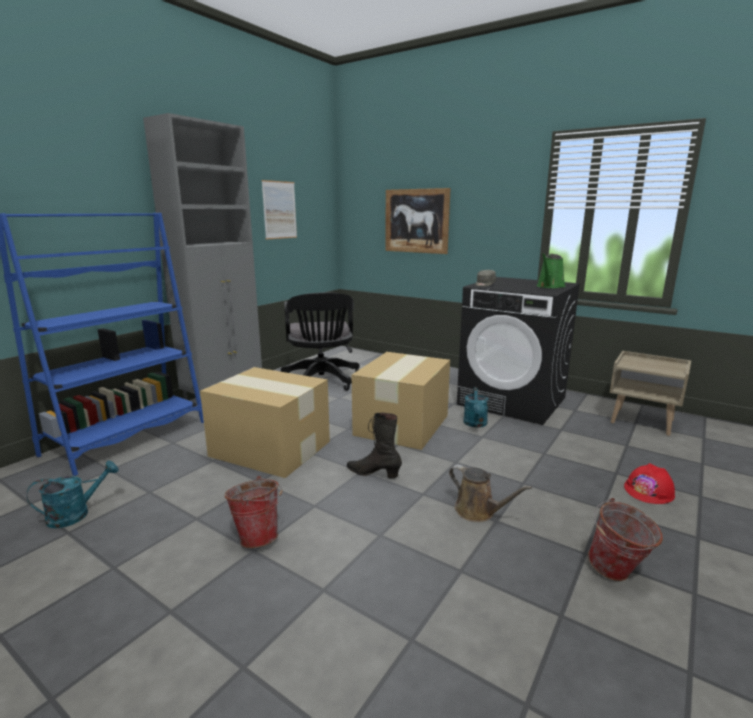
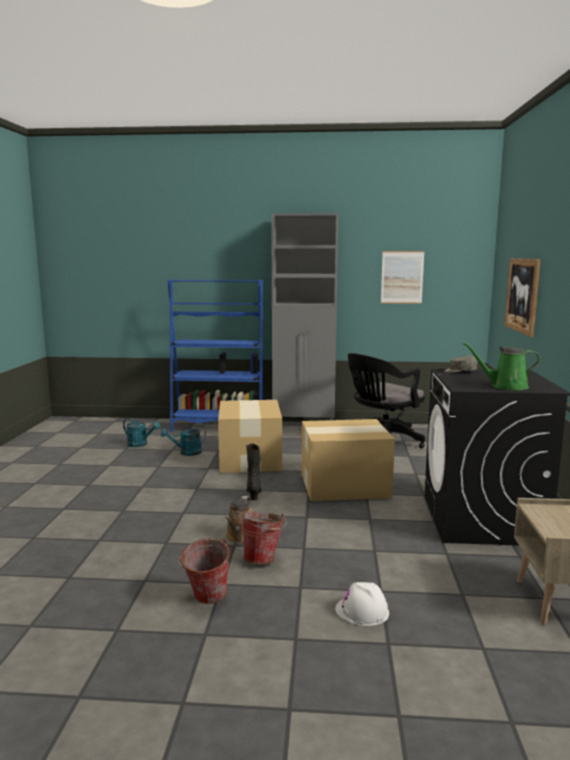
camera: 60 degrees right, 5 degrees down
bucket [224,476,283,548] -> bucket moved to [242,511,287,564]
turquoise watering can [463,387,488,428] -> turquoise watering can moved to [161,425,206,456]
red hard hat [624,463,675,504] -> white hard hat [335,582,389,626]

